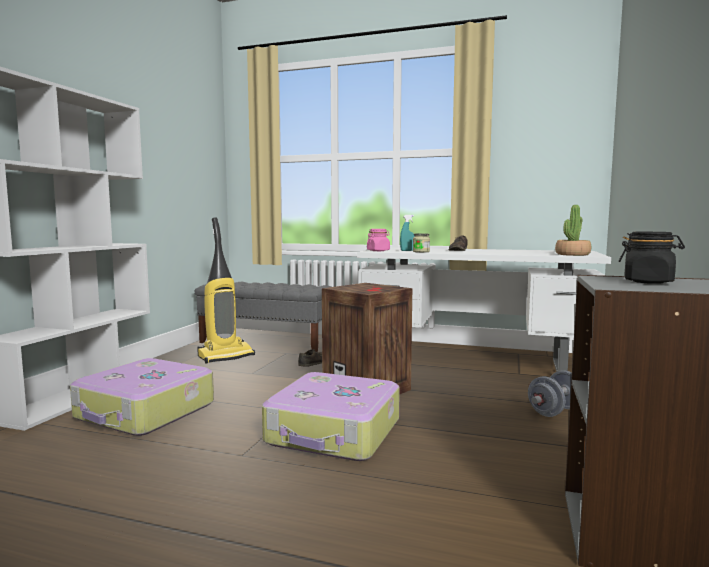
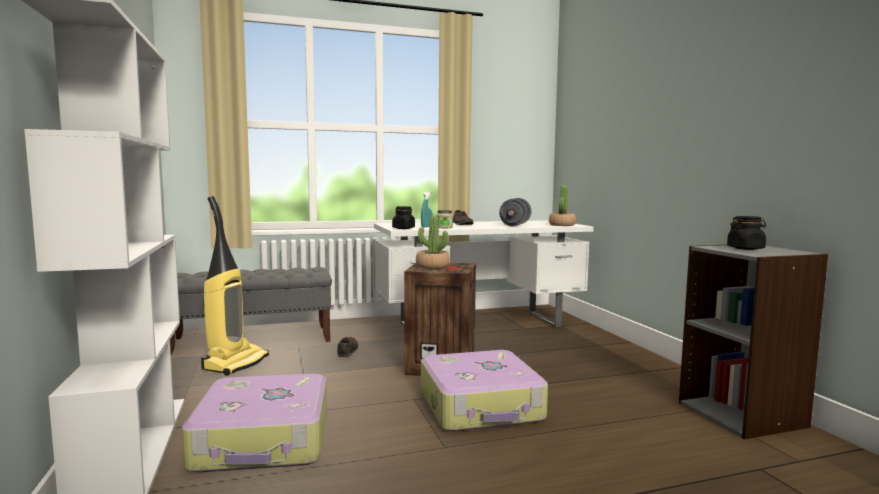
camera: 35 degrees left, 0 degrees up
pink jar [367,229,390,251] -> black jar [392,206,415,229]
grey dumbbell [528,370,572,417] -> grey dumbbell moved to [499,198,531,227]
none -> potted plant [416,215,450,269]

